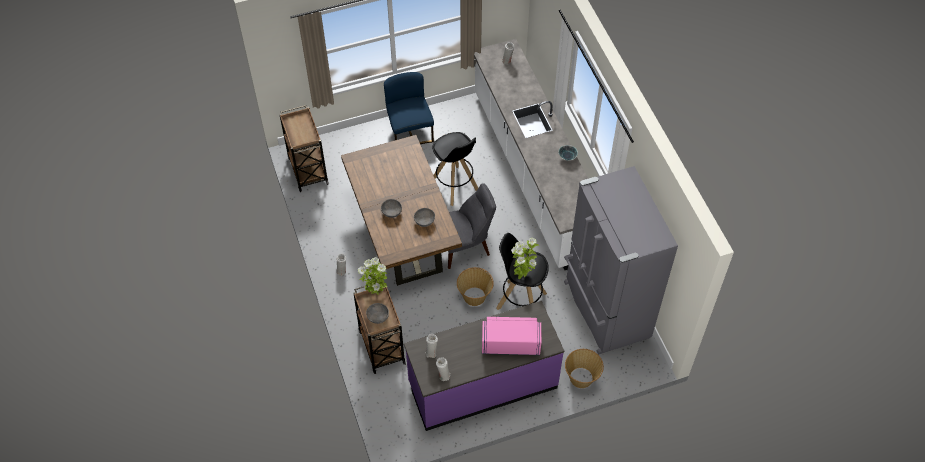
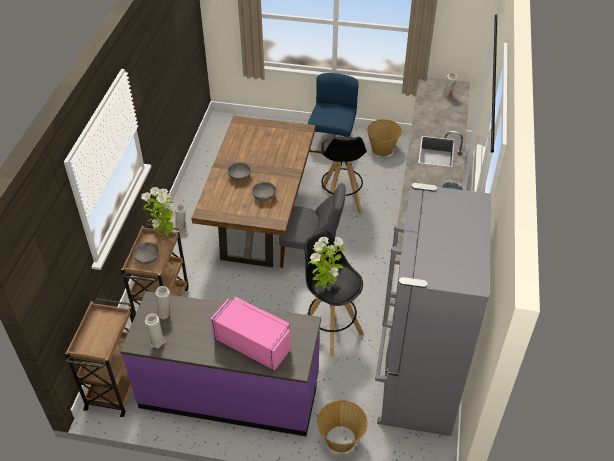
camera: 30 degrees right, 10 degrees down
brown cart [279,105,329,192] -> brown cart moved to [65,298,134,417]
basket [457,267,494,306] -> basket moved to [367,119,402,156]

